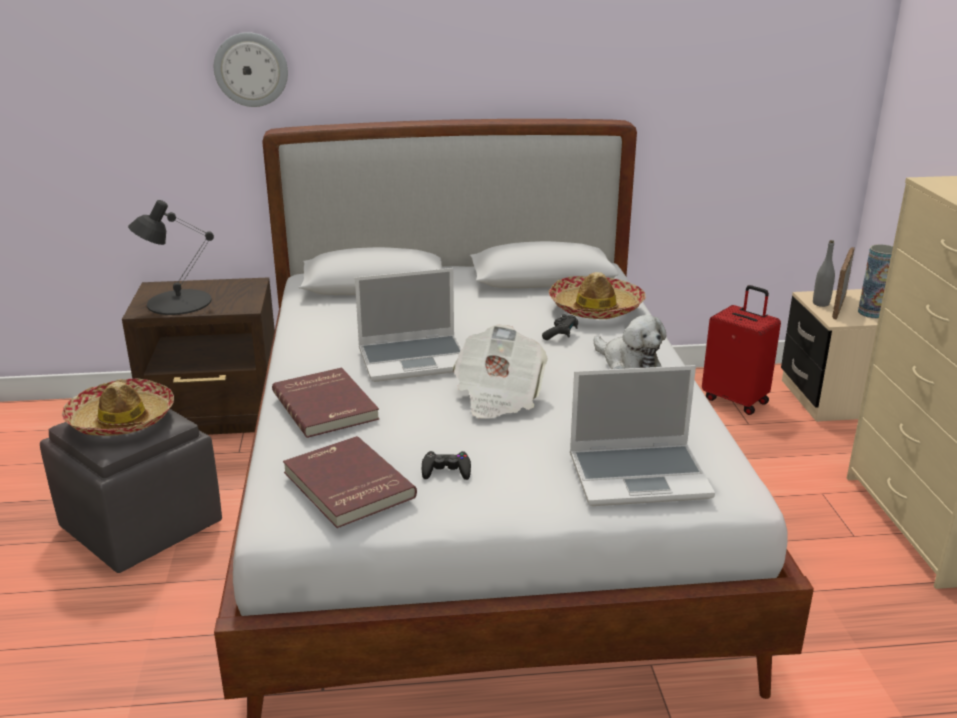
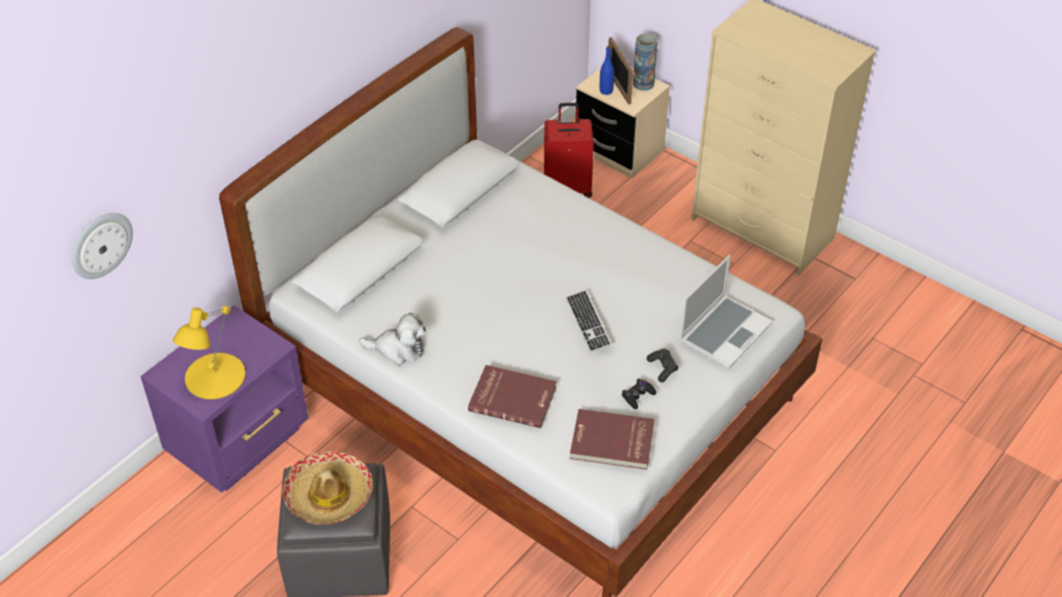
camera: 45 degrees left, 20 degrees up
brown nightstand [122,277,275,435] -> purple nightstand [141,305,309,493]
black table lamp [128,200,214,315] -> yellow table lamp [173,306,245,399]
wall clock [214,32,288,107] -> wall clock moved to [72,213,133,279]
laptop [355,268,462,382] -> none
newspaper [453,325,548,419] -> keyboard [566,290,612,353]
black game controller [542,314,578,340] -> black game controller moved to [647,349,678,382]
hat [549,272,646,319] -> none
plush toy [593,315,667,369] -> plush toy moved to [359,312,426,366]
grey bottle [813,240,835,307] -> blue bottle [600,46,614,95]

